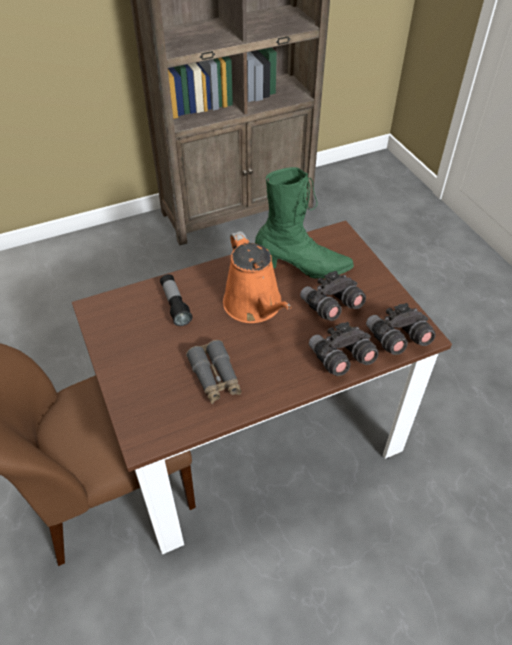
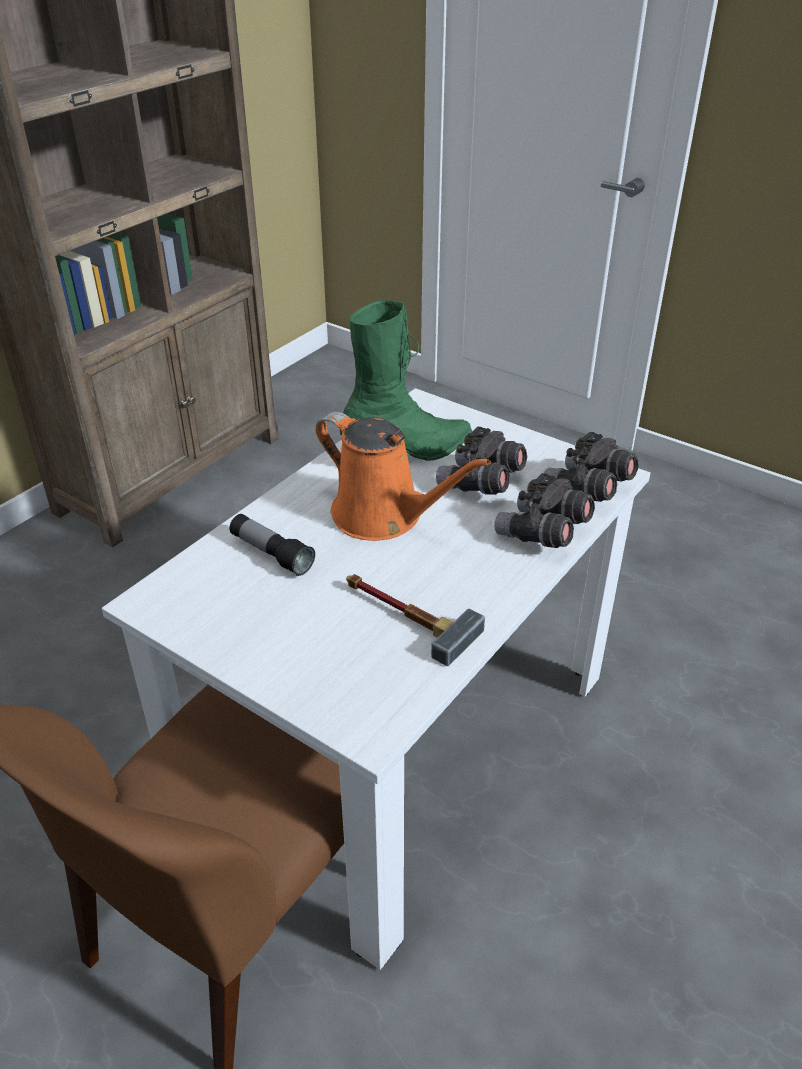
camera: 30 degrees left, 10 degrees down
brown dining table [72,221,452,555] -> white dining table [102,388,650,970]
grey binoculars [186,340,242,404] -> hammer [346,574,485,666]

